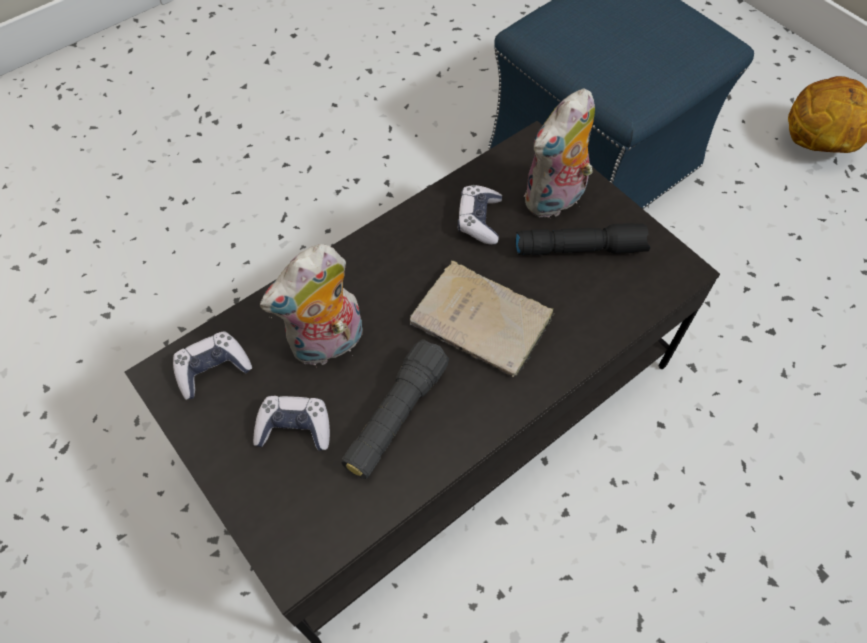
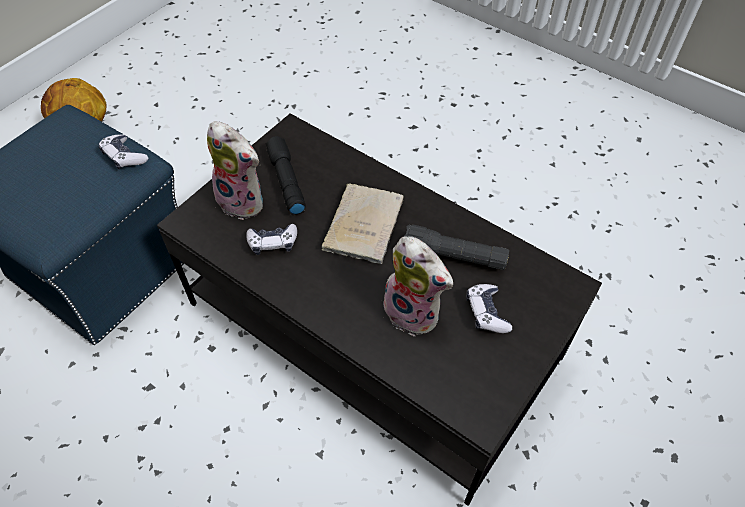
camera: 105 degrees left, 5 degrees down
game controller [173,331,252,400] -> game controller moved to [99,135,148,169]

